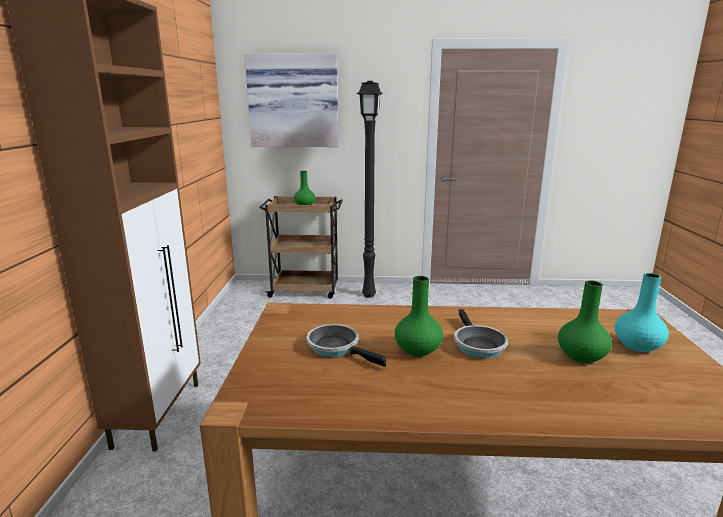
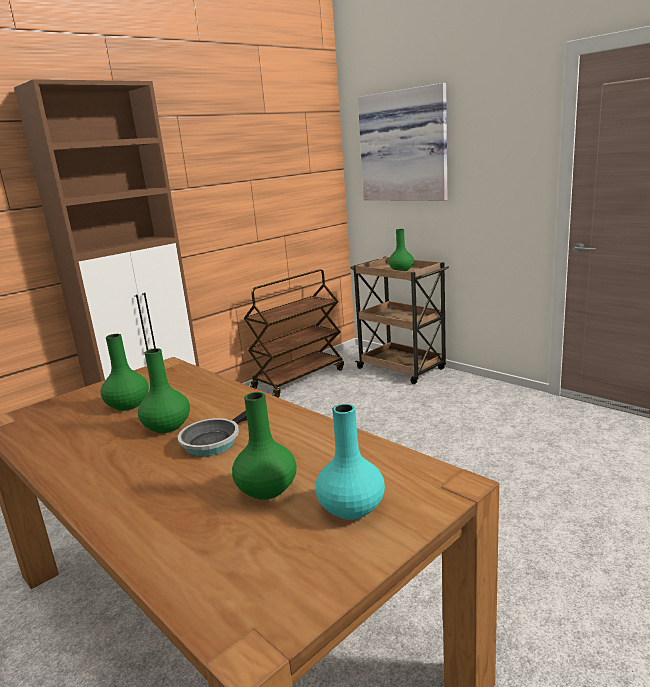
camera: 45 degrees right, 0 degrees up
frying pan [306,324,386,367] -> green vase [100,334,149,411]
black floor lamp [357,81,383,298] -> none
none -> brown cart [244,269,344,398]

